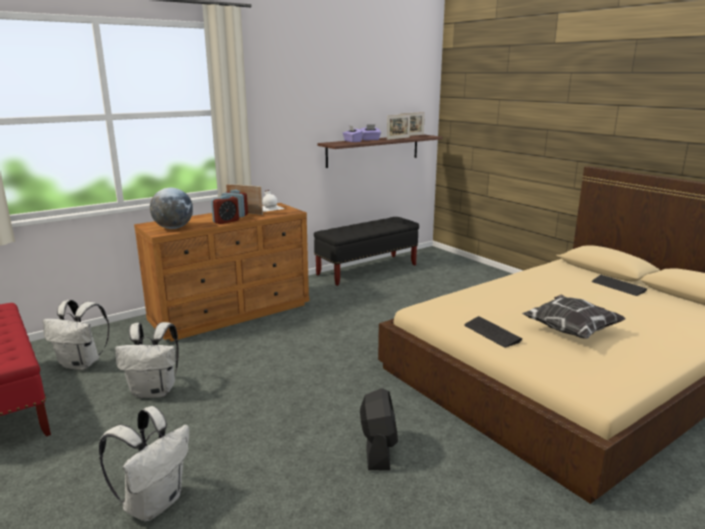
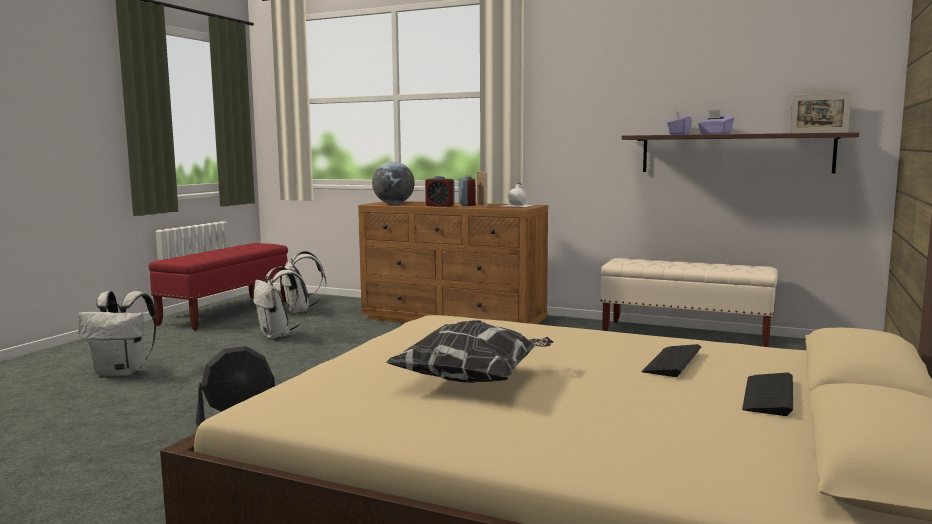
camera: 60 degrees right, 10 degrees down
black bench [314,217,419,286] -> beige bench [600,258,778,347]
picture frame [387,114,410,140] -> none
keyboard [464,316,523,347] -> keyboard moved to [641,344,701,377]

